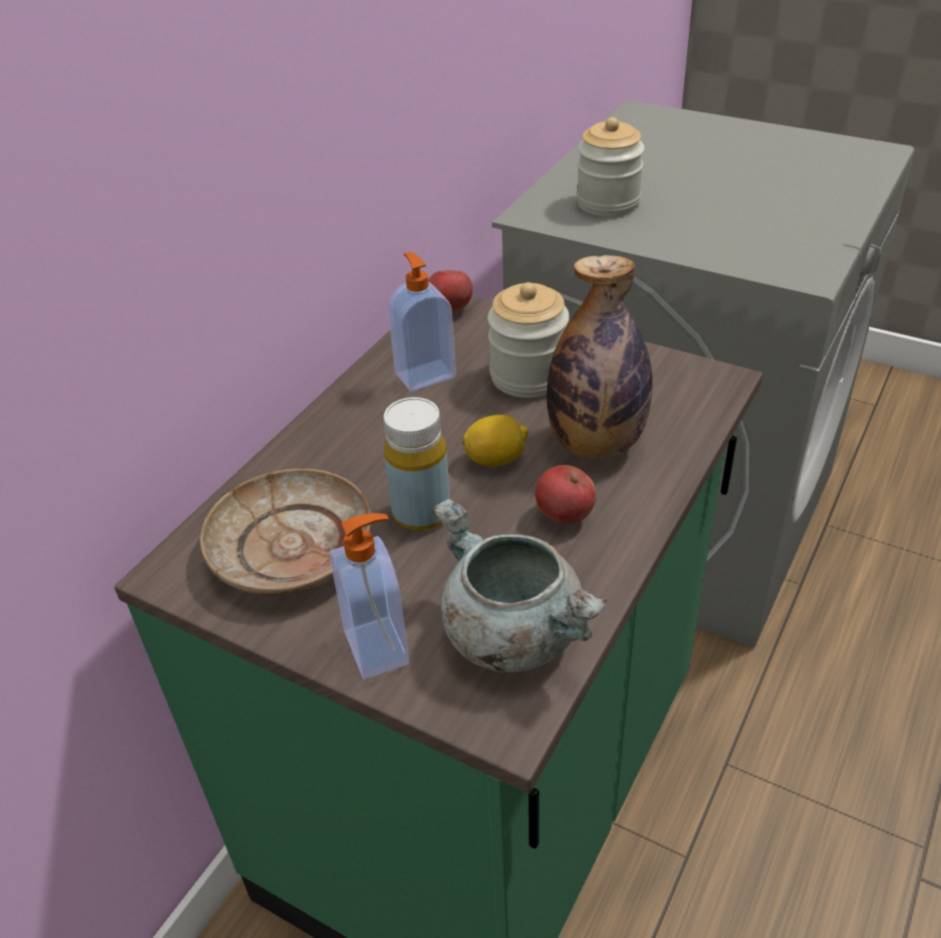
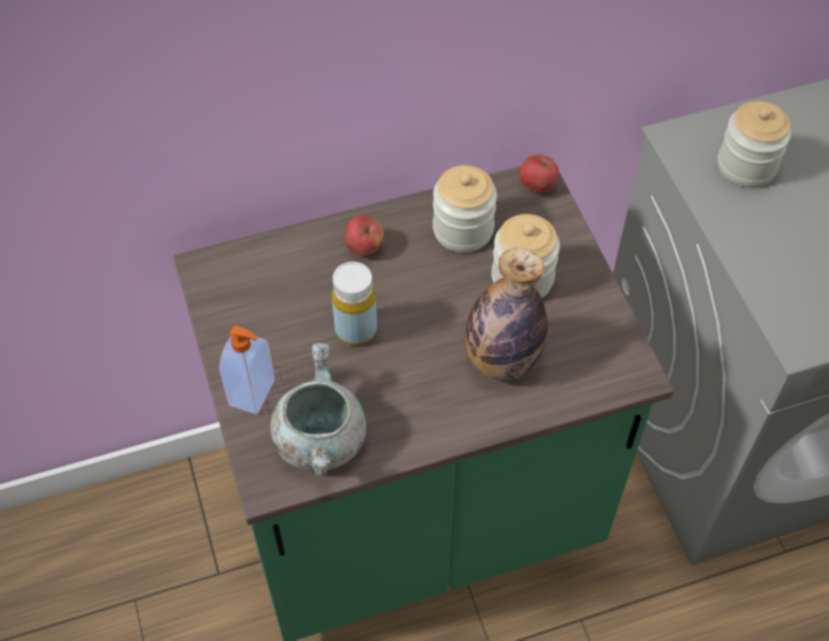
camera: 40 degrees right, 15 degrees up
beige plate [200,469,372,596] -> none
soap dispenser [388,252,456,392] -> jar [433,165,497,253]
lemon [462,415,529,467] -> none
apple [535,465,596,524] -> apple moved to [345,215,384,256]

